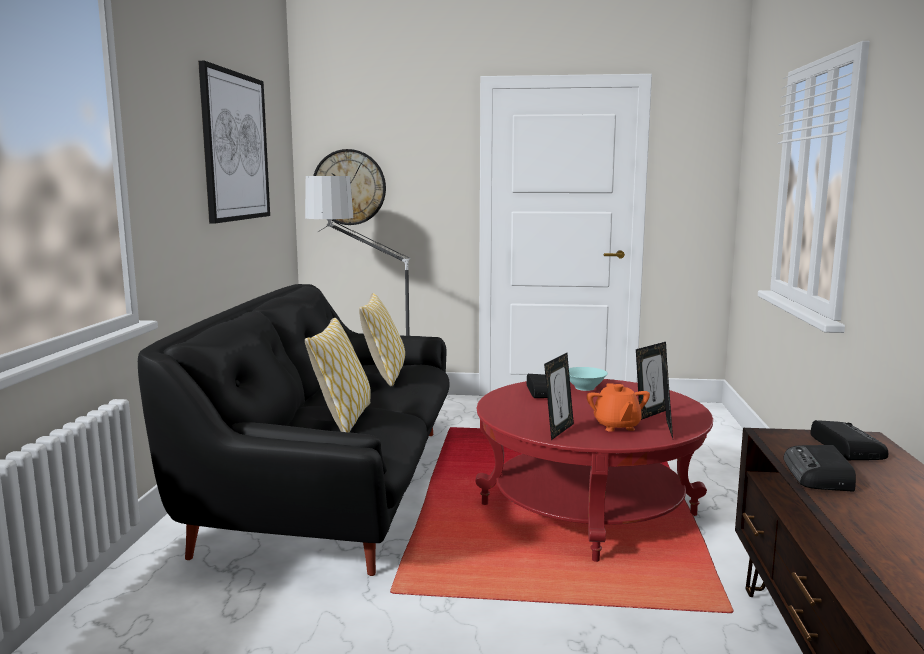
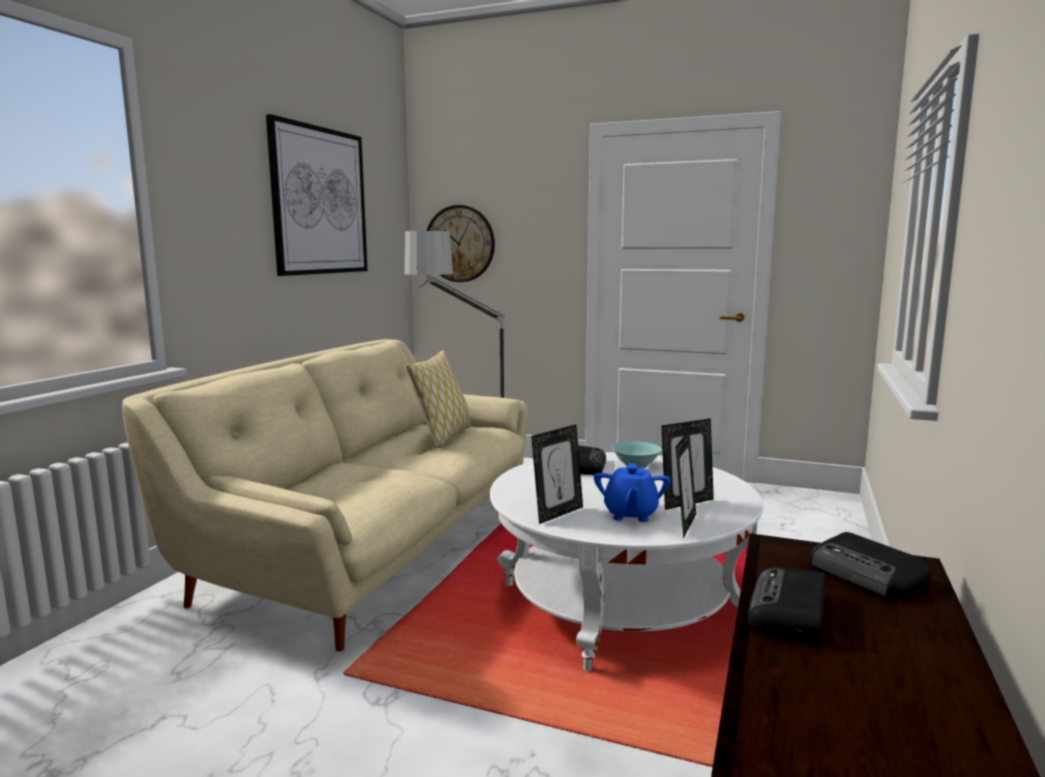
camera: 15 degrees right, 0 degrees up
black sofa [138,284,450,576] -> beige sofa [122,339,528,651]
pillow [305,318,371,432] -> none
red coffee table [475,379,713,562] -> white coffee table [490,452,763,671]
orange teapot [587,383,650,432] -> blue teapot [594,463,671,522]
radio [810,420,888,460] -> radio turned 135 degrees clockwise [809,532,931,599]

